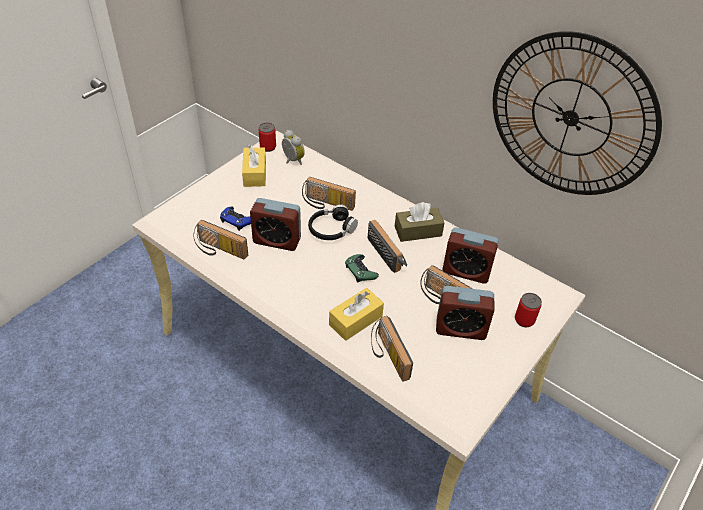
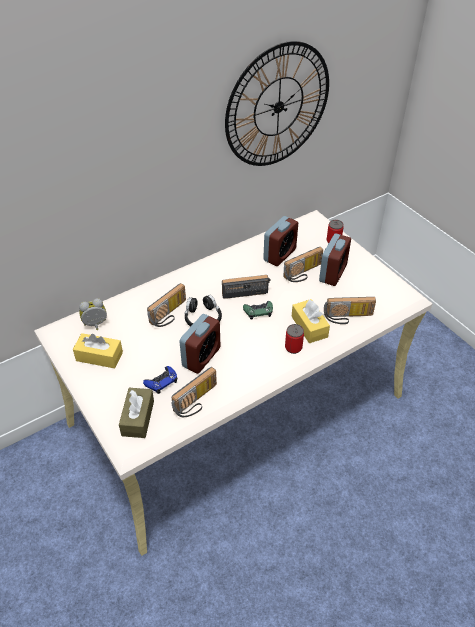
camera: 70 degrees left, 0 degrees up
can [259,123,276,152] -> can moved to [285,324,304,354]
brown tissue box [395,202,444,242] -> brown tissue box moved to [119,388,154,438]

